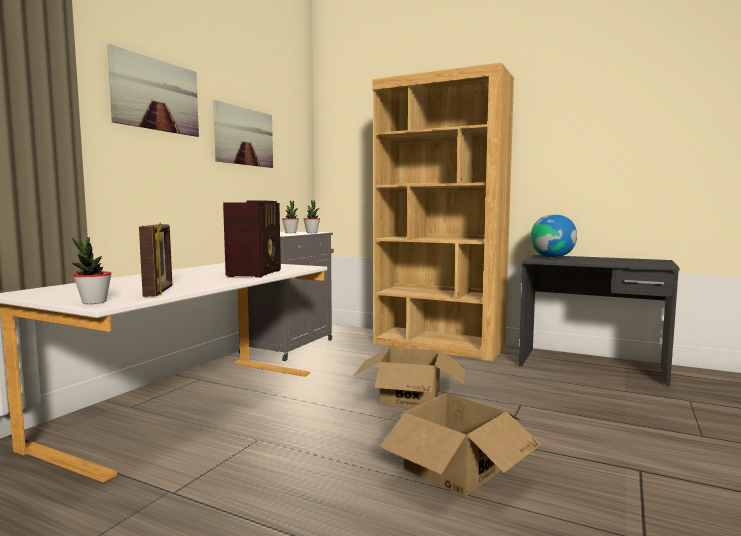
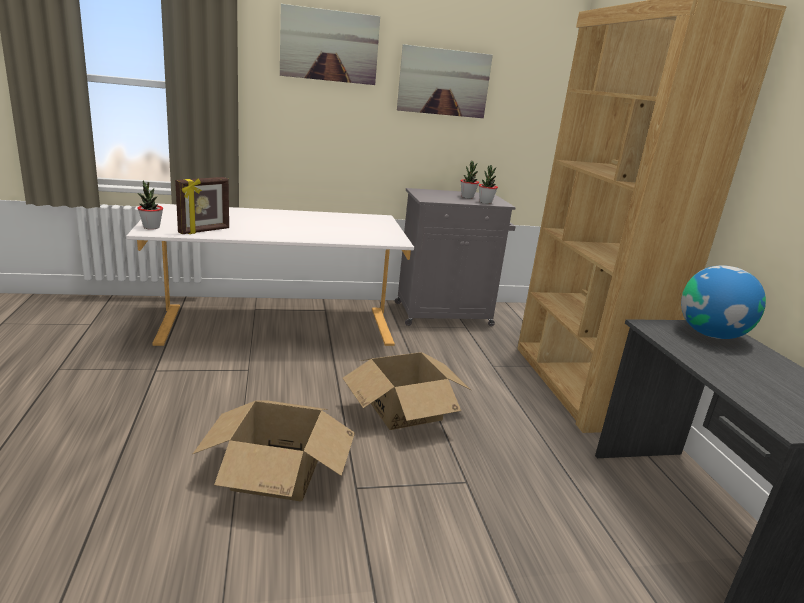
camera: 50 degrees right, 15 degrees up
radio [223,200,281,278] -> none

